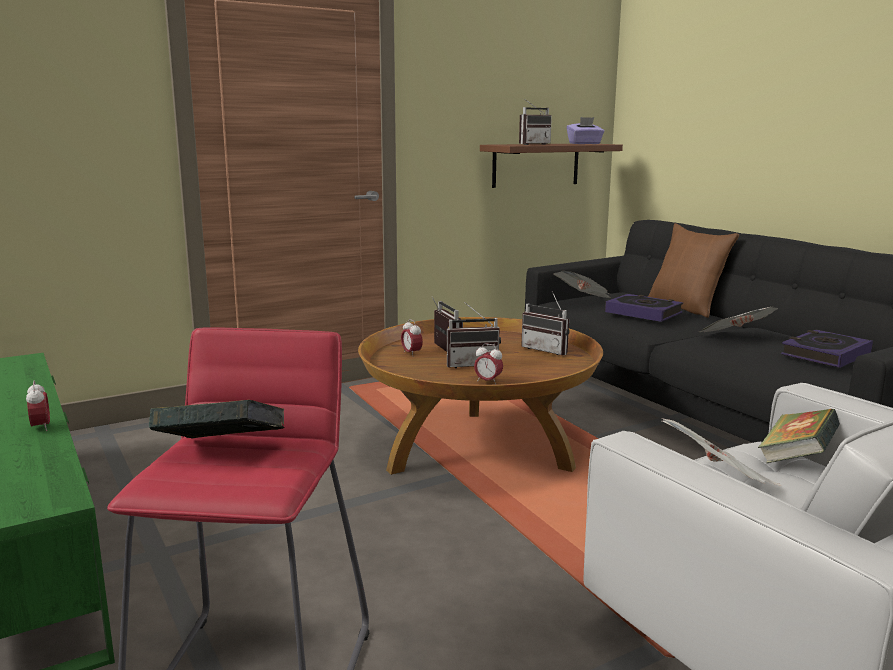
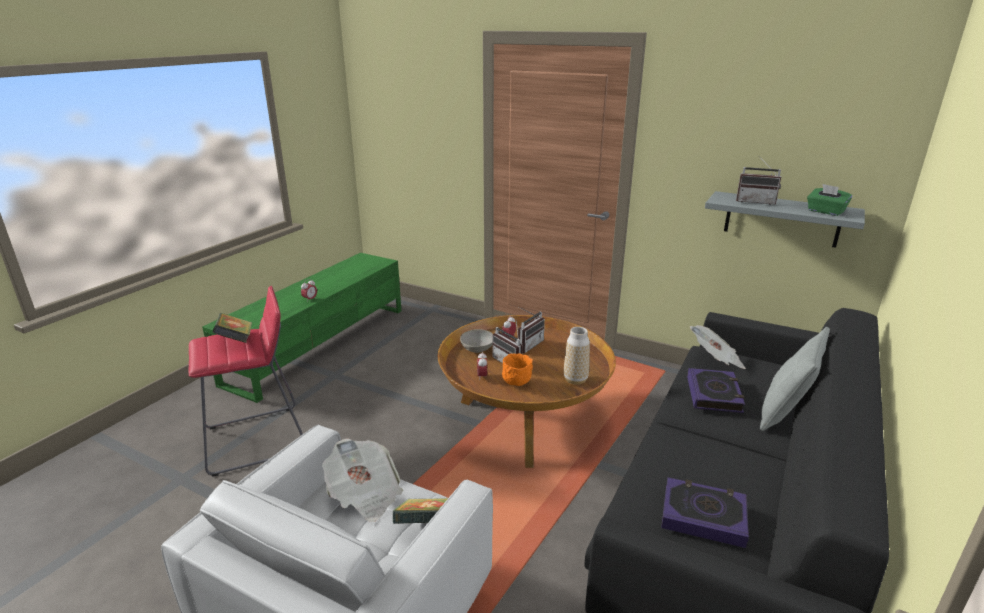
camera: 60 degrees right, 10 degrees up
brown shelf [480,144,623,188] -> grey shelf [705,191,865,248]
radio [521,291,570,355] -> vase [564,327,590,385]
purple tissue box [567,117,605,144] -> green tissue box [807,184,852,216]
brown pillow [648,223,739,318] -> grey pillow [760,327,830,431]
newspaper [699,306,778,332] -> none
none -> grey bowl [460,329,493,353]
none -> orange bowl [502,353,533,386]

